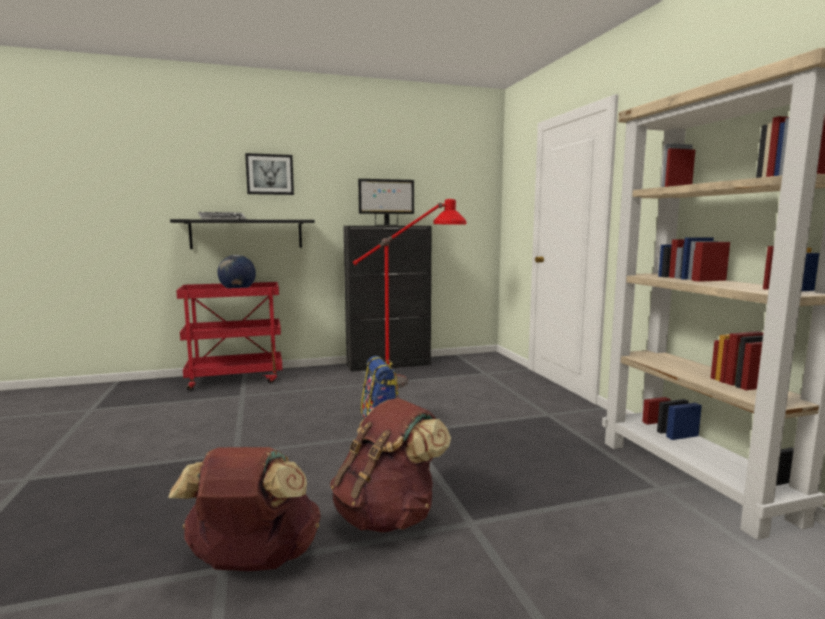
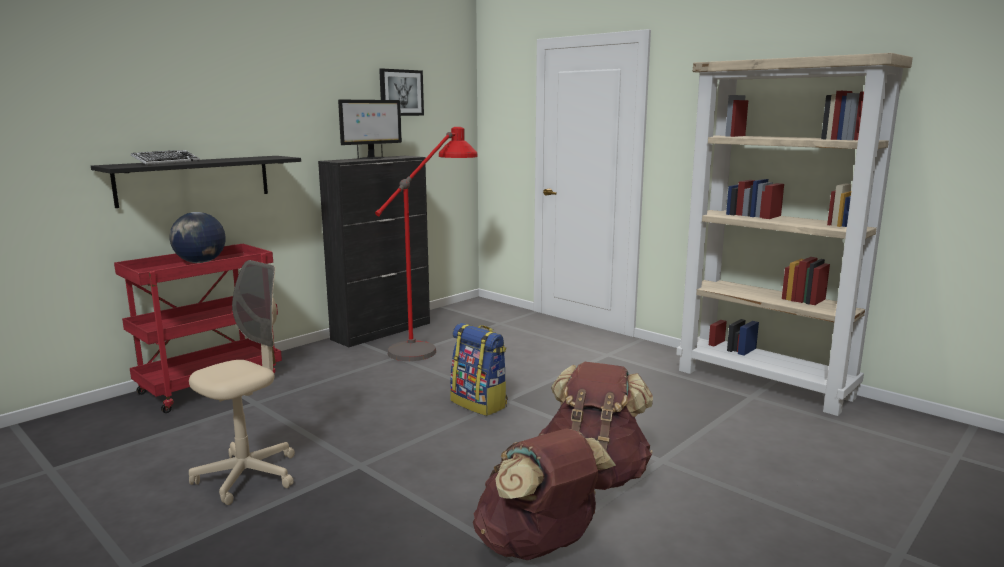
camera: 30 degrees left, 5 degrees up
picture [245,153,294,195] -> picture moved to [379,69,424,116]
none -> beige office chair [189,260,295,505]

